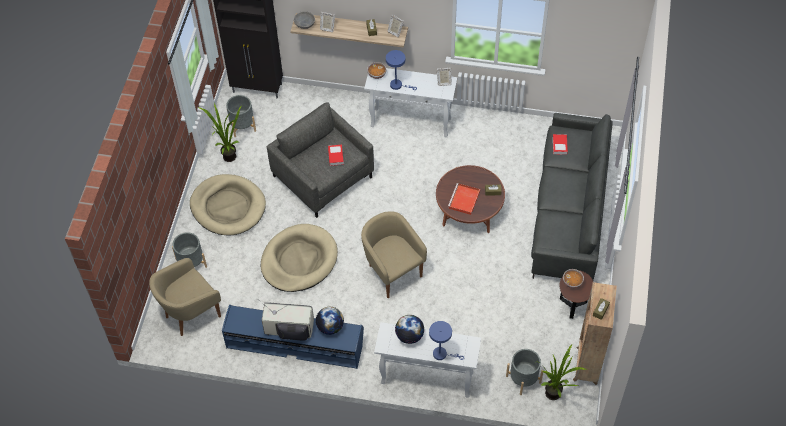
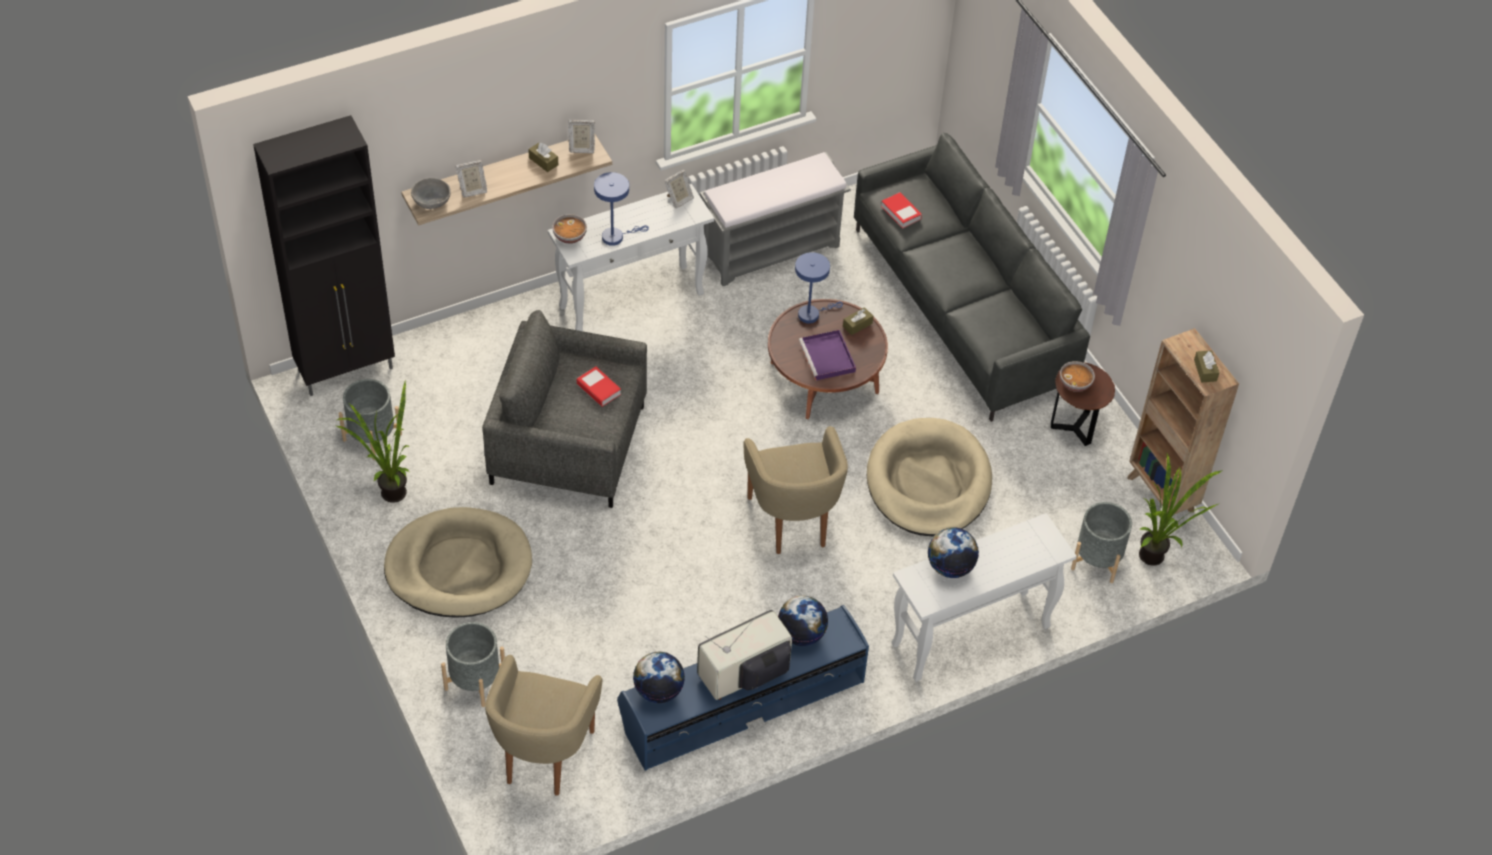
camera: 40 degrees left, 5 degrees down
beige dog bed [261,224,338,292] -> beige dog bed moved to [867,418,992,537]
beige armchair [361,211,427,298] -> beige armchair turned 120 degrees counterclockwise [744,426,848,554]
blue table lamp [429,321,464,360] -> blue table lamp moved to [795,252,843,323]
red tray [448,183,480,215] -> purple tray [799,330,856,380]
none -> globe [633,652,685,703]
none -> grey bench [700,152,851,286]

